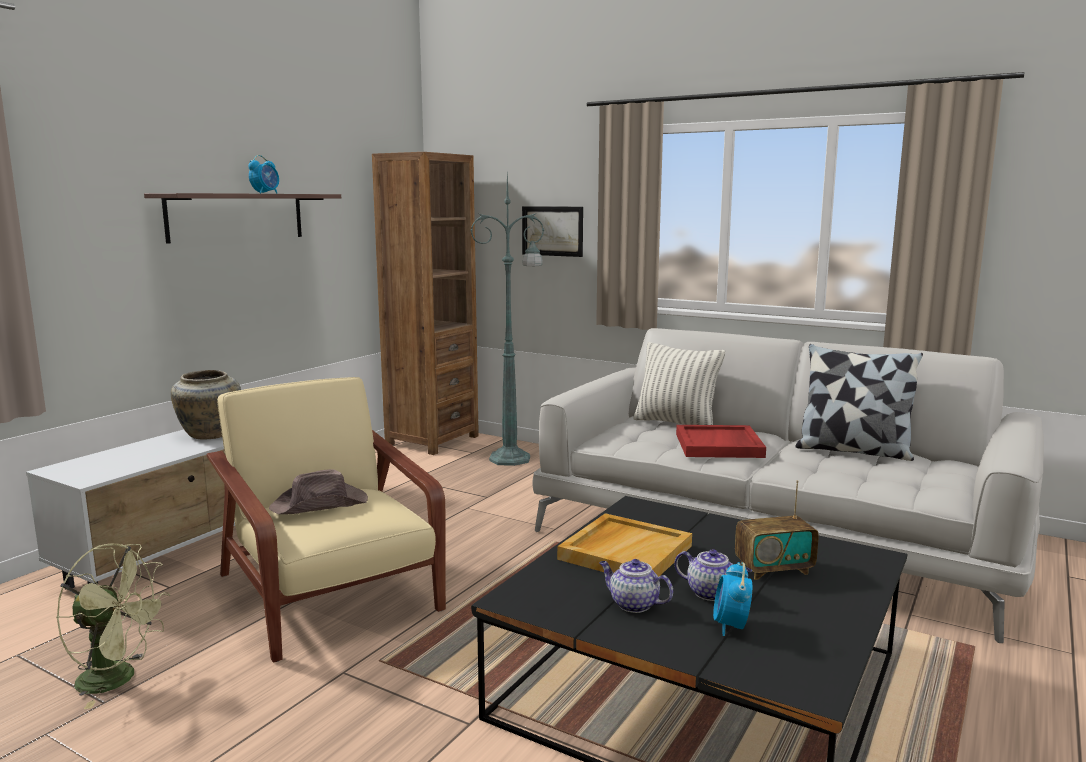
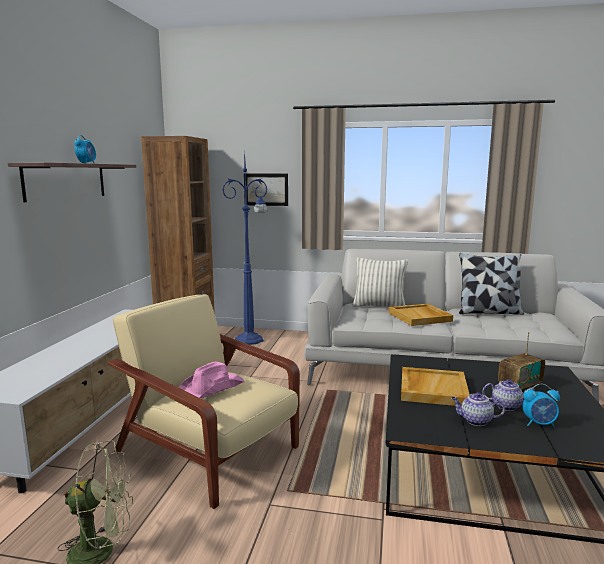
camera: 20 degrees left, 0 degrees up
beige vase [171,370,241,439] -> none
brown hat [269,469,368,514] -> pink hat [178,362,245,398]
green floor lamp [470,174,544,466] -> blue floor lamp [222,148,268,345]
red tray [676,425,766,458] -> beige tray [389,303,453,326]
alarm clock [713,562,752,636] -> alarm clock turned 75 degrees counterclockwise [523,384,560,427]

